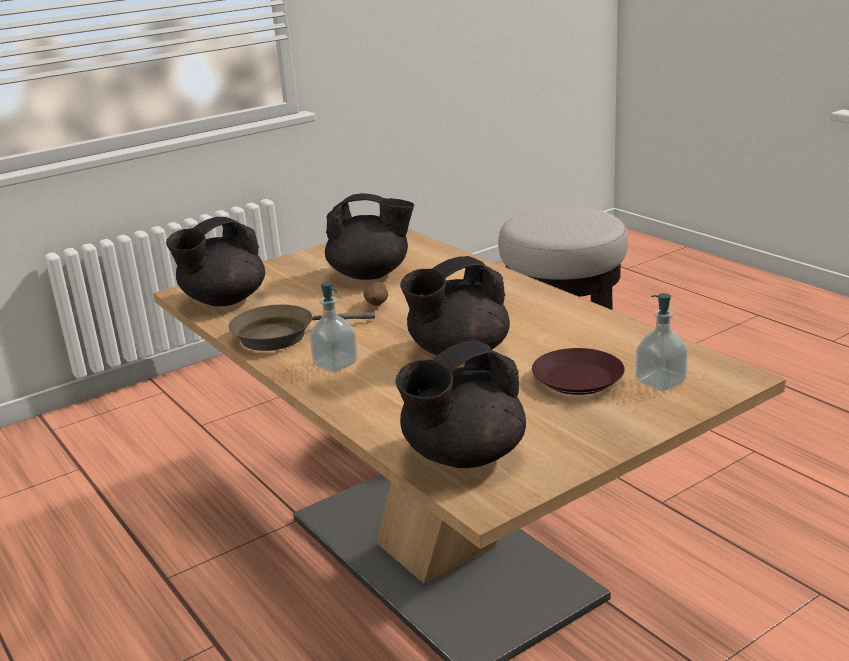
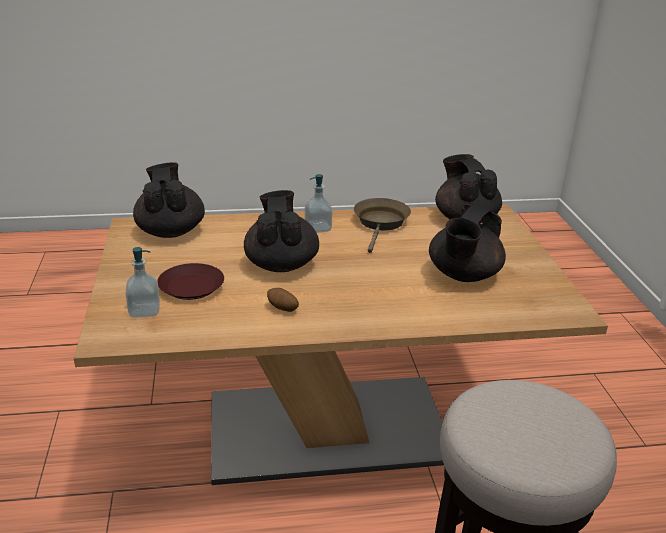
camera: 115 degrees right, 5 degrees up
potato [364,282,388,306] -> potato moved to [267,288,299,312]

